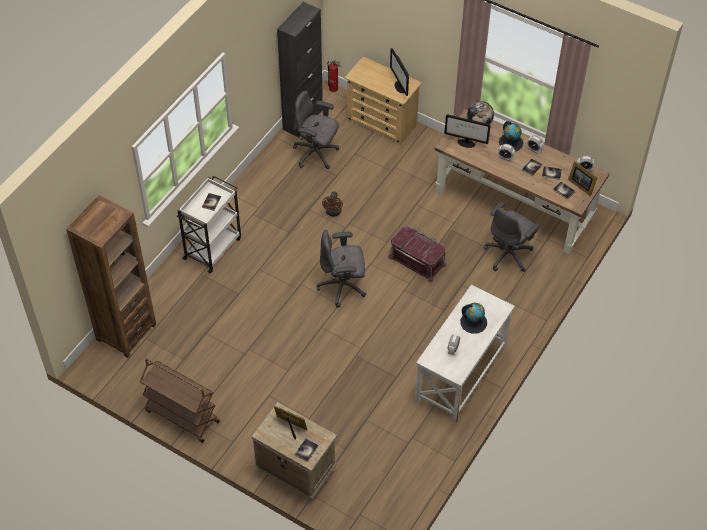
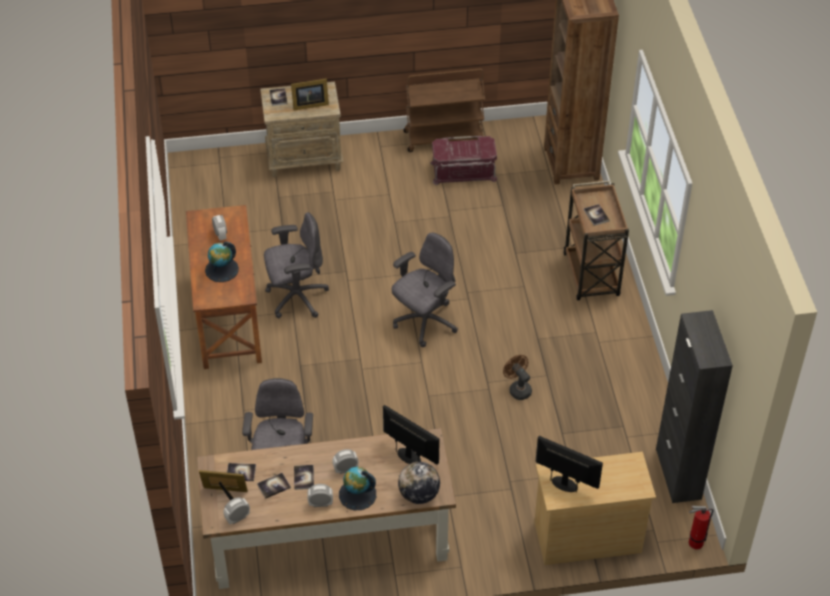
camera: 140 degrees right, 5 degrees down
white cart [177,175,241,273] -> brown cart [564,181,629,300]
grey office chair [293,91,339,169] -> grey office chair moved to [264,212,329,318]
red storage box [388,226,446,282] -> red storage box moved to [430,136,498,185]
white desk [415,285,515,423] -> brown desk [186,205,262,369]
monitor [444,114,491,148] -> monitor turned 60 degrees clockwise [383,405,440,465]

